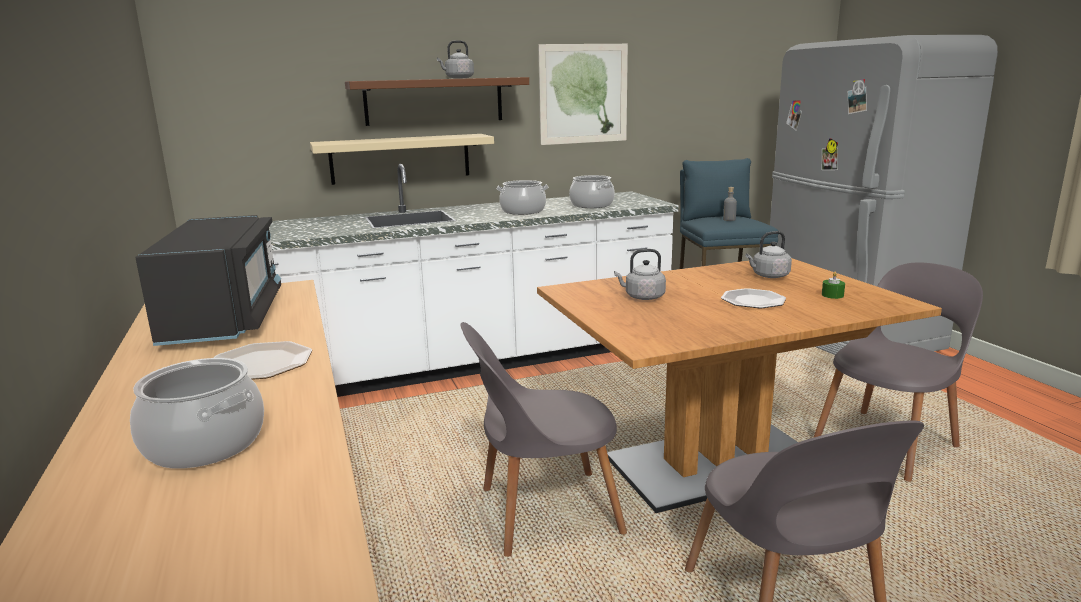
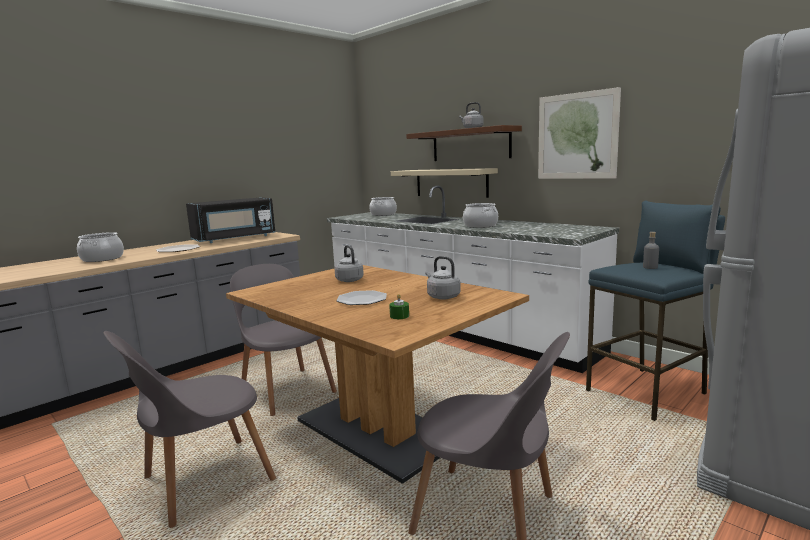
camera: 65 degrees right, 5 degrees down
cooking pot [569,175,615,208] -> cooking pot moved to [369,197,397,216]

